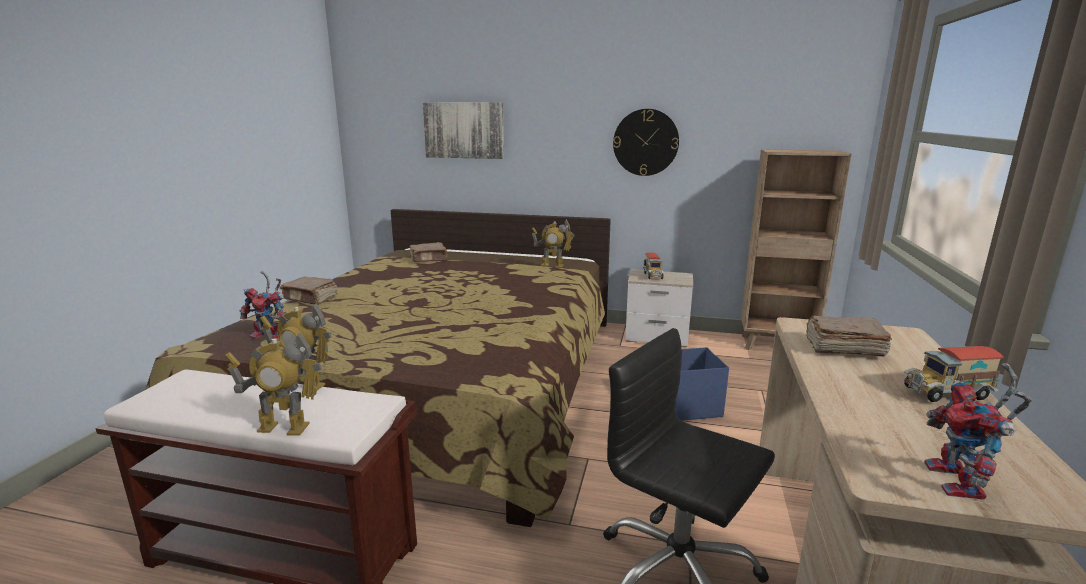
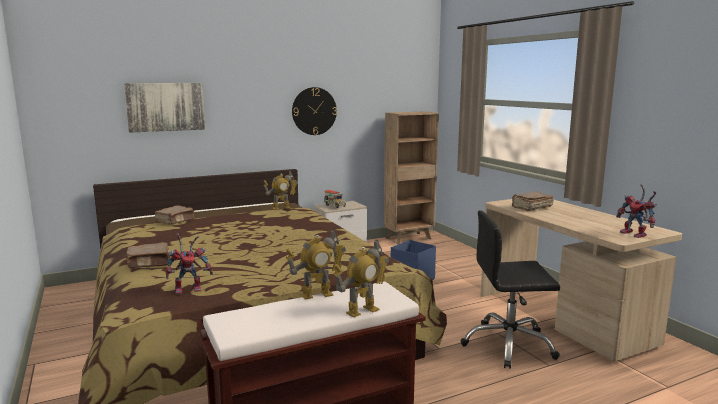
camera: 40 degrees left, 5 degrees down
toy truck [903,346,1004,402] -> none

